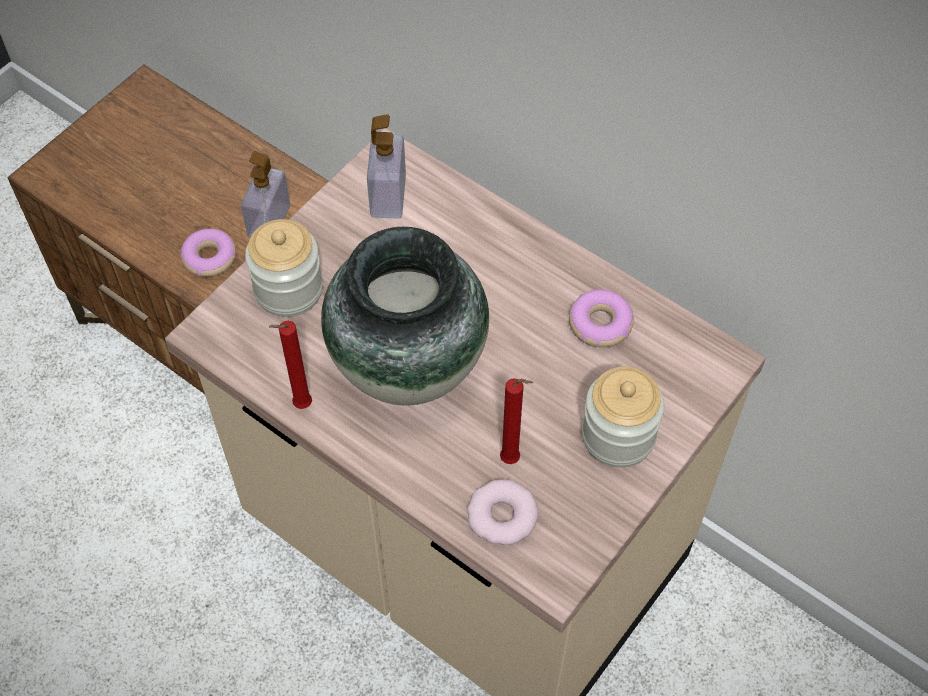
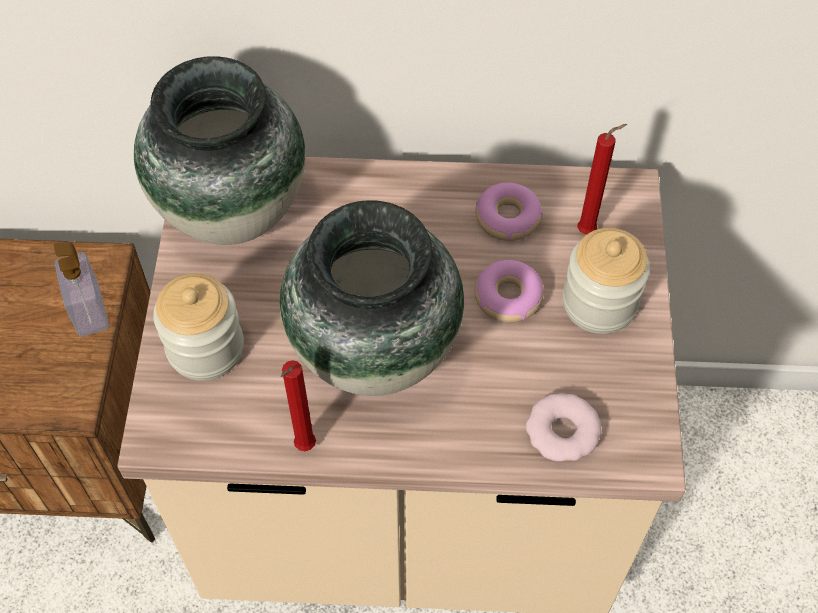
camera: 35 degrees left, 0 degrees up
donut [180,229,236,277] -> donut moved to [474,260,544,322]
soap dispenser [367,114,406,219] -> vase [134,56,306,245]
red candle [500,378,533,464] -> red candle moved to [578,124,627,234]

